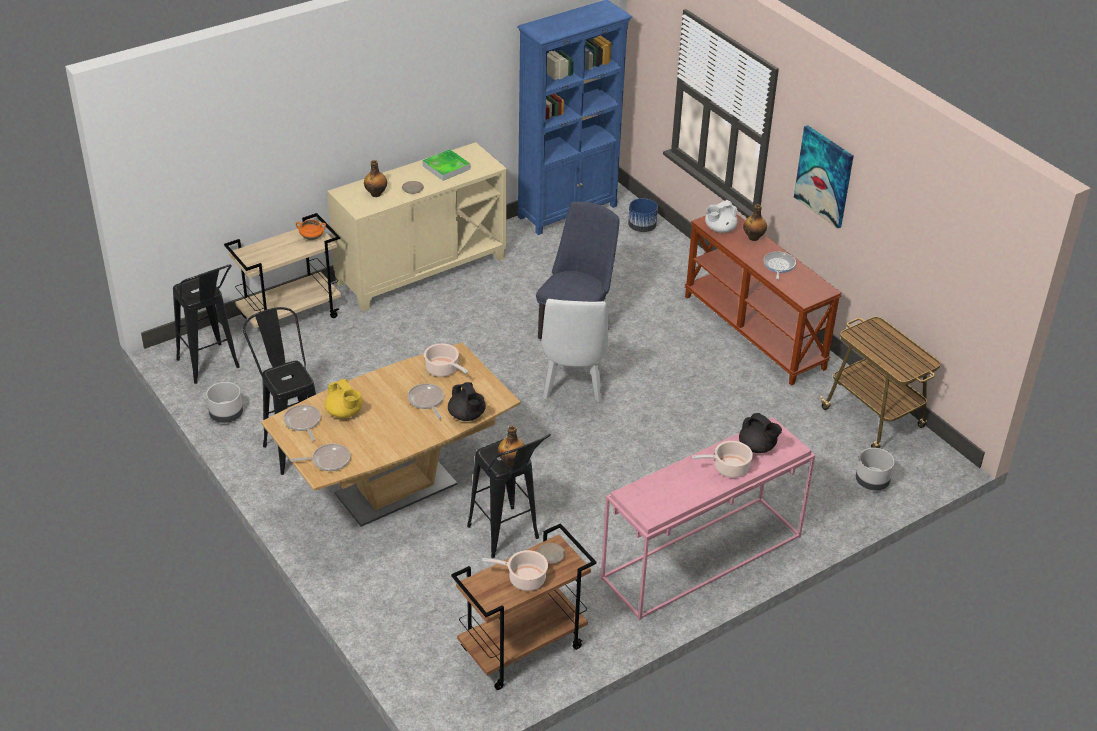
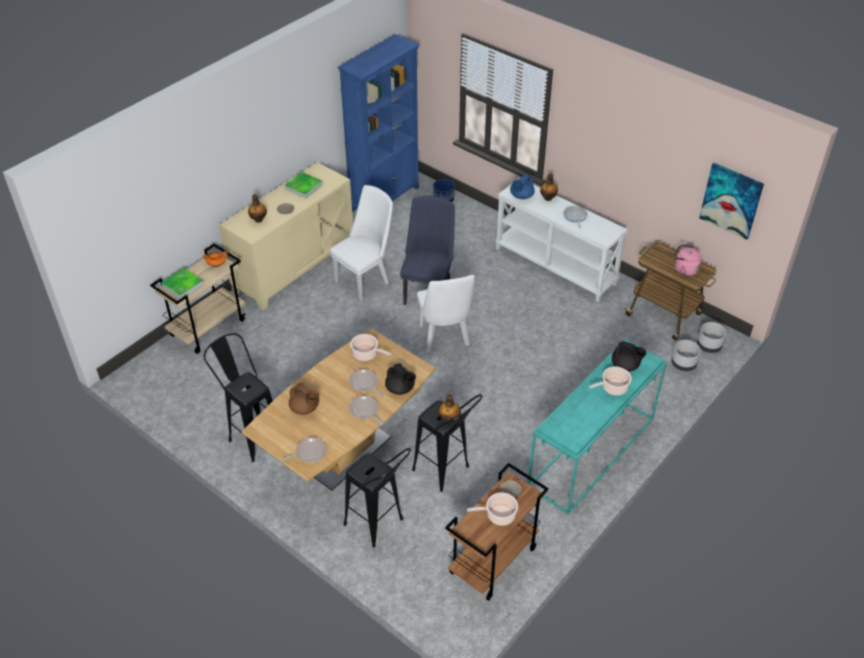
camera: 15 degrees left, 5 degrees up
black stool [173,264,240,384] -> black stool moved to [343,448,411,548]
grey planter [206,382,243,423] -> grey planter moved to [697,322,726,353]
frying pan [284,405,321,441] -> frying pan moved to [349,396,384,425]
yellow teapot [325,379,363,418] -> brown teapot [289,383,319,415]
pink console table [601,417,815,620] -> turquoise console table [528,339,667,515]
brown console table [685,214,842,386] -> white console table [496,178,628,302]
white teapot [705,200,737,233] -> blue teapot [510,174,535,199]
picture [794,125,854,229] -> picture moved to [699,163,764,240]
none -> tray [161,268,204,299]
none -> white chair [330,185,393,301]
none -> pink kettle [673,244,702,276]

